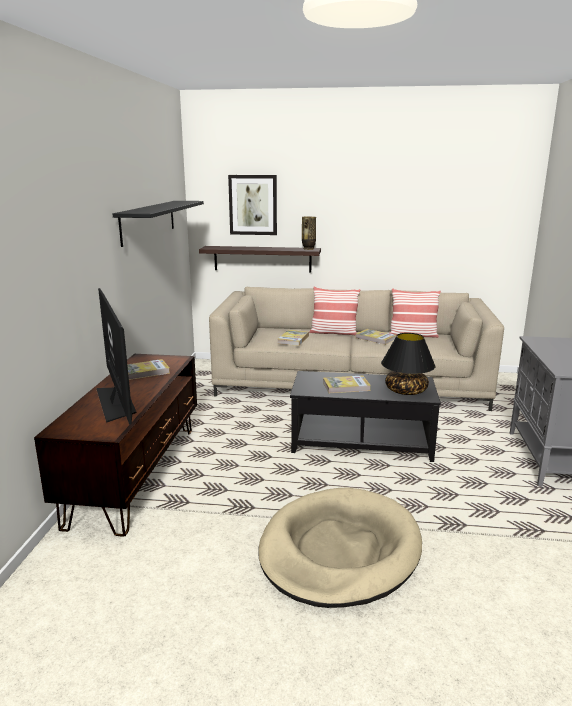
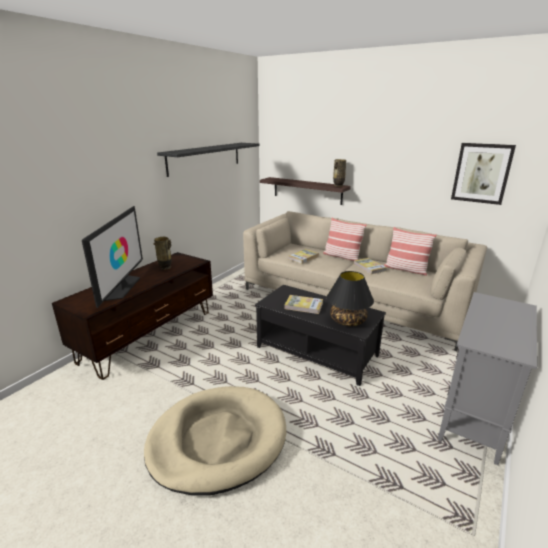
camera: 25 degrees right, 5 degrees up
book [127,359,170,380] -> vase [153,237,172,270]
picture [228,175,277,235] -> picture moved to [451,143,516,205]

